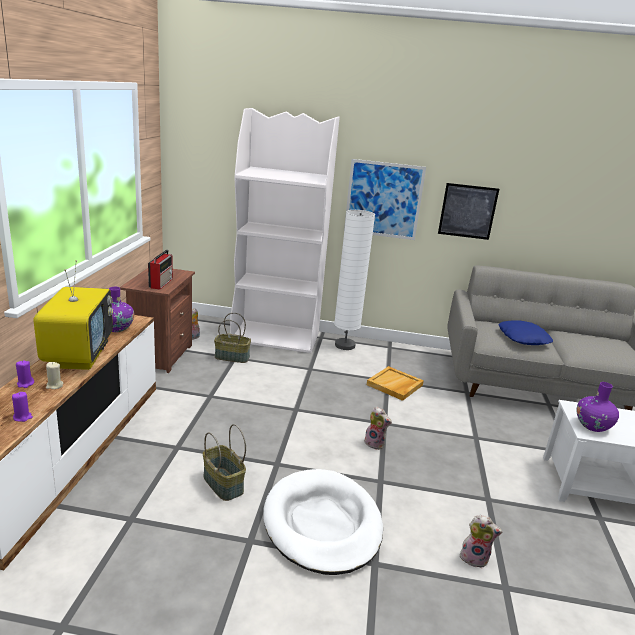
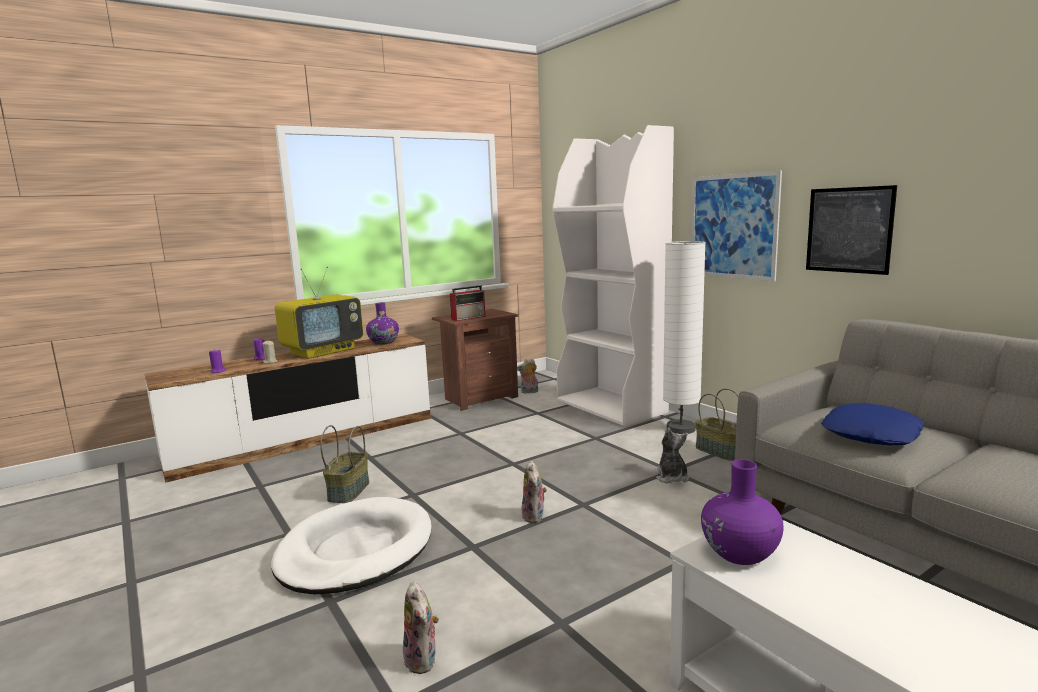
camera: 50 degrees right, 10 degrees down
basket [214,313,251,363] -> basket moved to [695,388,739,461]
beige tray [367,366,424,401] -> plush toy [656,428,689,484]

